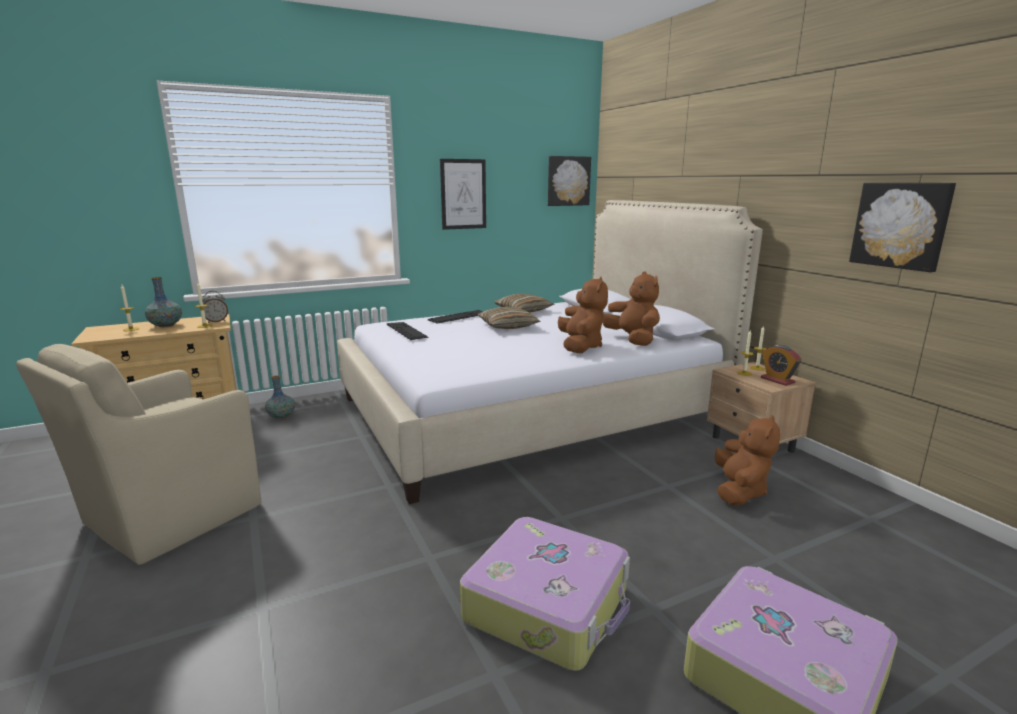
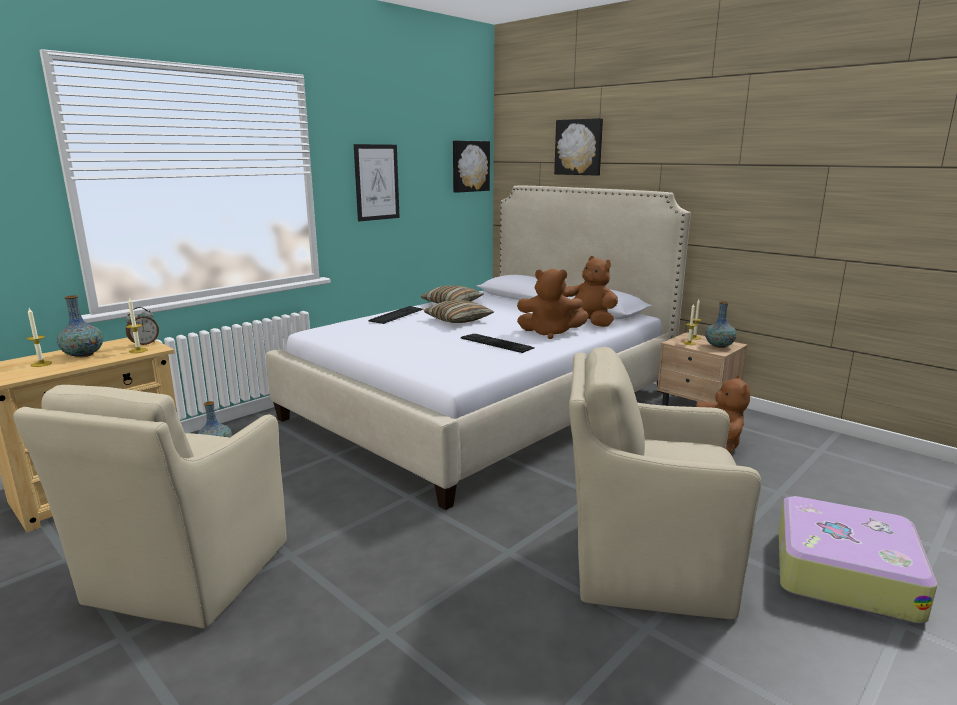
camera: 20 degrees left, 0 degrees up
keyboard [387,322,429,340] -> keyboard moved to [461,334,535,353]
suitcase [460,517,630,671] -> beige armchair [569,347,761,619]
brown plush toy [558,277,608,353] -> brown plush toy turned 120 degrees clockwise [517,269,589,339]
alarm clock [761,345,801,386] -> vase [705,302,737,348]
picture [849,183,956,272] -> picture moved to [554,118,603,176]

